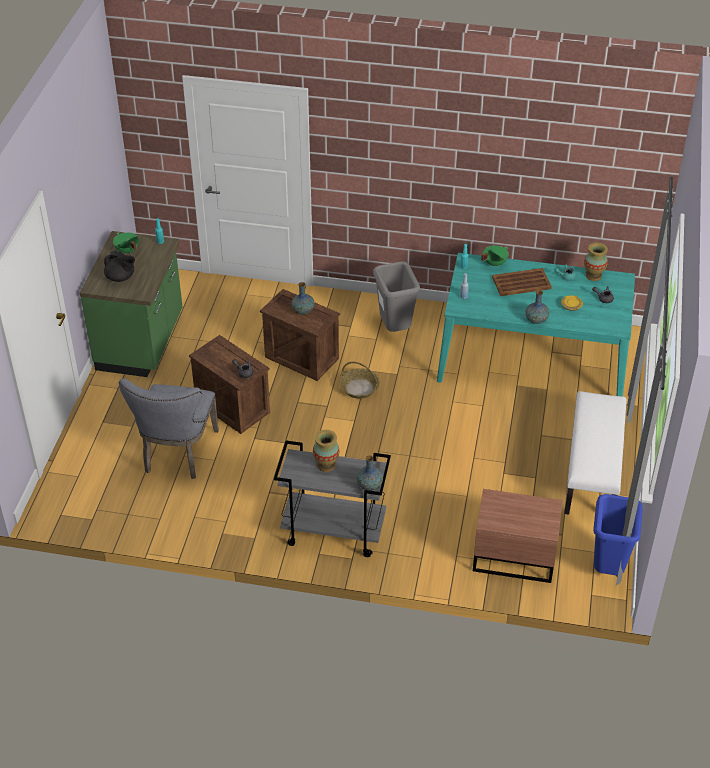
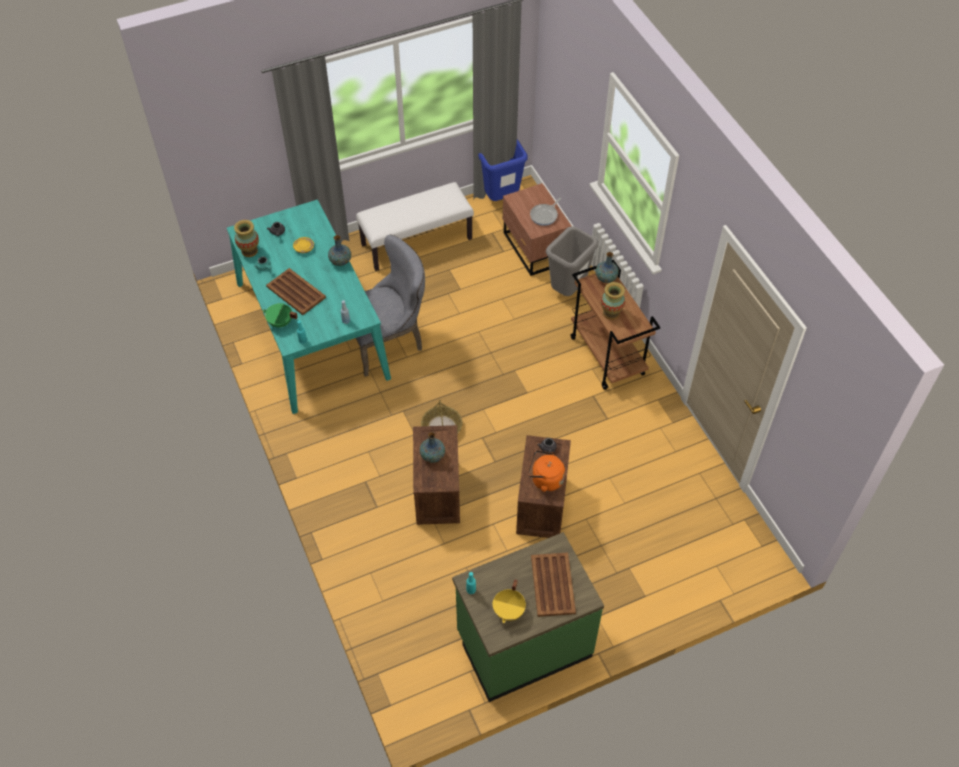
camera: 125 degrees left, 10 degrees up
black teapot [104,251,135,282] -> brown tray [531,553,576,617]
green cooking pot [113,232,139,254] -> yellow cooking pot [492,579,526,623]
grey chair [119,379,219,479] -> grey chair moved to [356,235,425,377]
grey cart [274,440,391,557] -> brown cart [571,260,660,390]
grey trash can [373,261,420,332] -> grey trash can moved to [546,226,598,296]
none -> orange kettle [528,450,565,492]
none -> frying pan [530,198,562,226]

